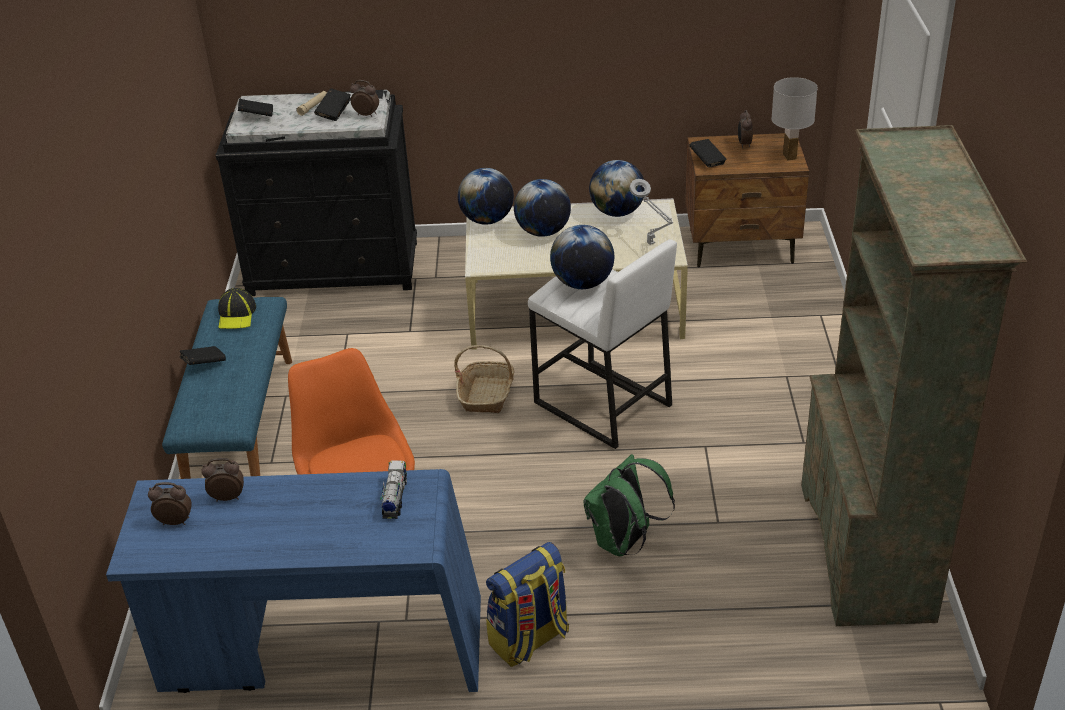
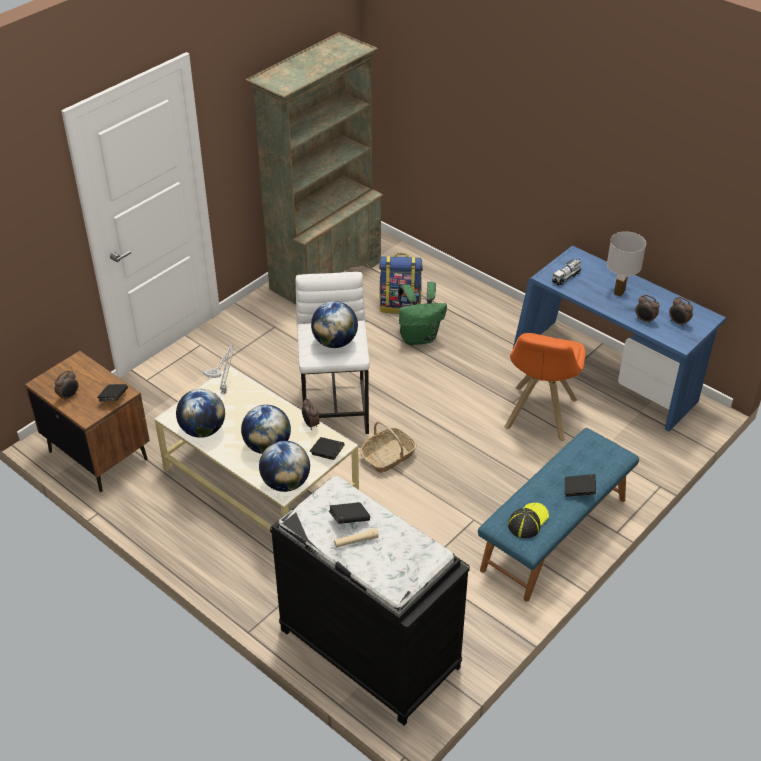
camera: 140 degrees left, 5 degrees up
black book [238,99,273,117] -> black book moved to [310,437,345,460]
alarm clock [350,80,379,117] -> alarm clock moved to [302,398,320,430]
backpack [486,542,569,667] -> backpack moved to [379,253,423,314]
white table lamp [771,77,818,161] -> white table lamp moved to [607,231,646,297]

